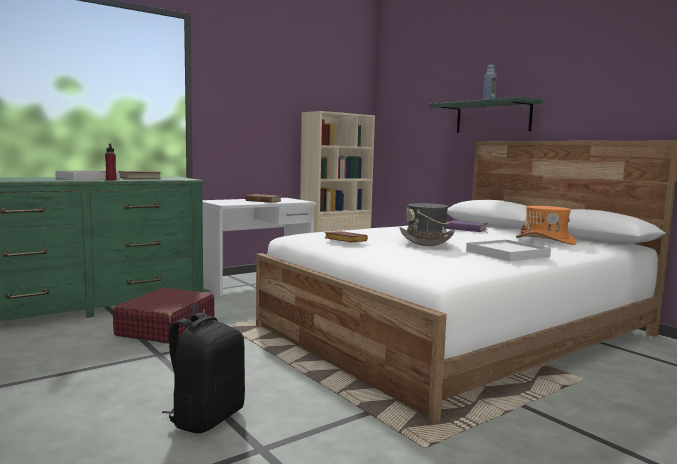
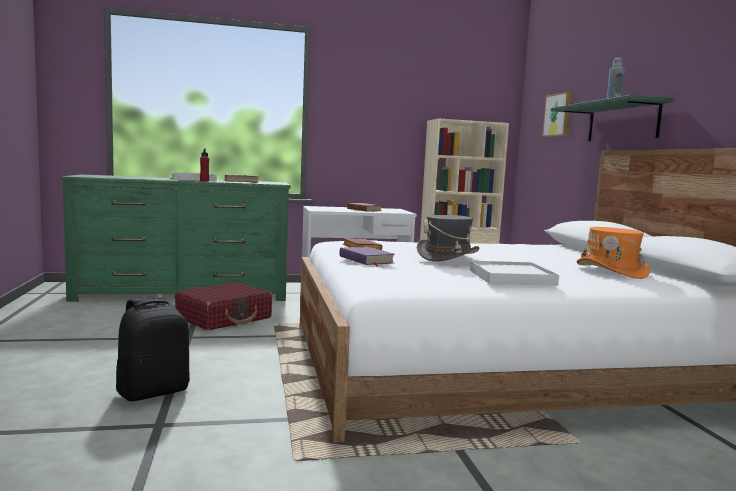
camera: 25 degrees right, 0 degrees up
purple book [446,220,488,232] -> purple book moved to [339,246,394,267]
none -> picture [542,91,572,137]

